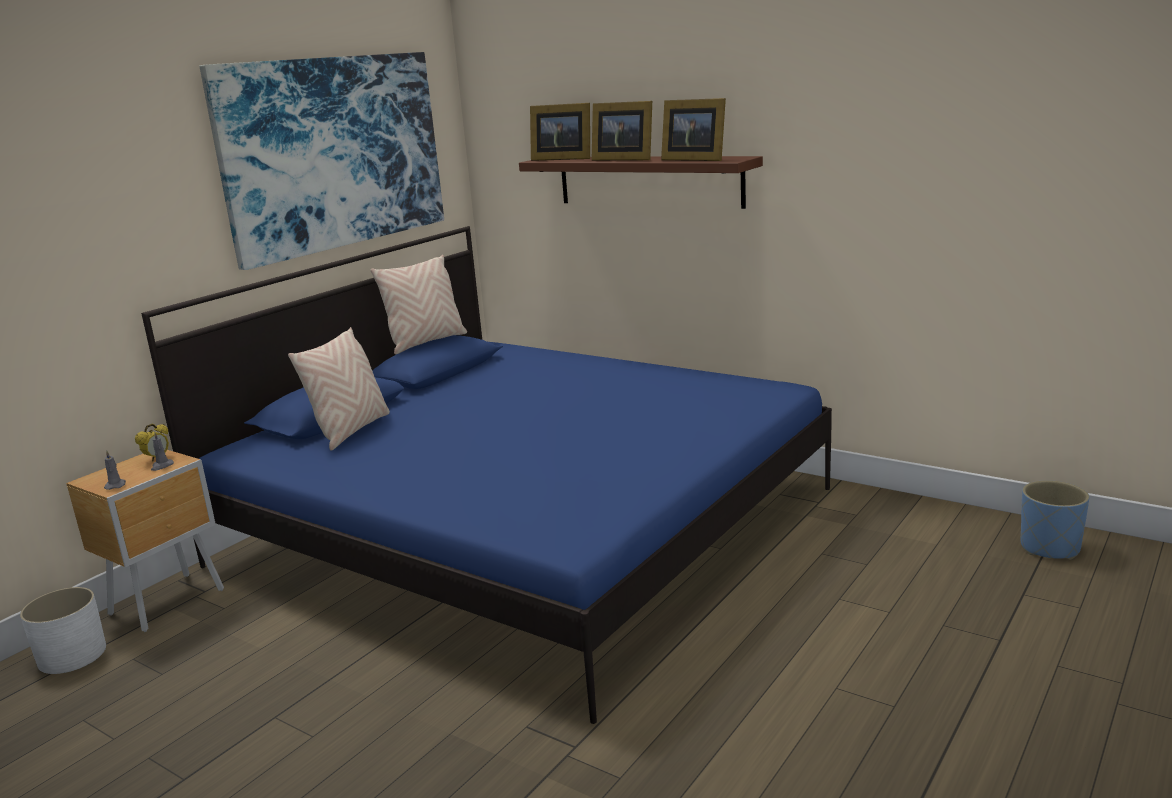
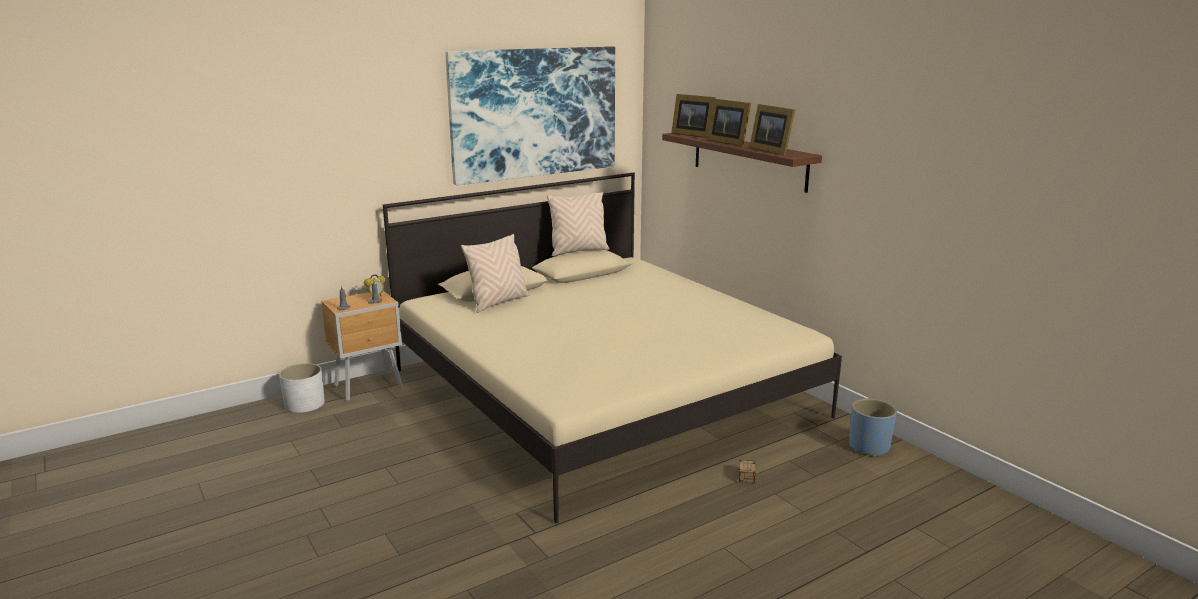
camera: 20 degrees right, 0 degrees up
blue bed [141,226,832,724] -> beige bed [383,172,842,523]
blue planter [1021,480,1089,560] -> blue planter moved to [849,398,897,457]
none -> storage box [739,460,755,484]

